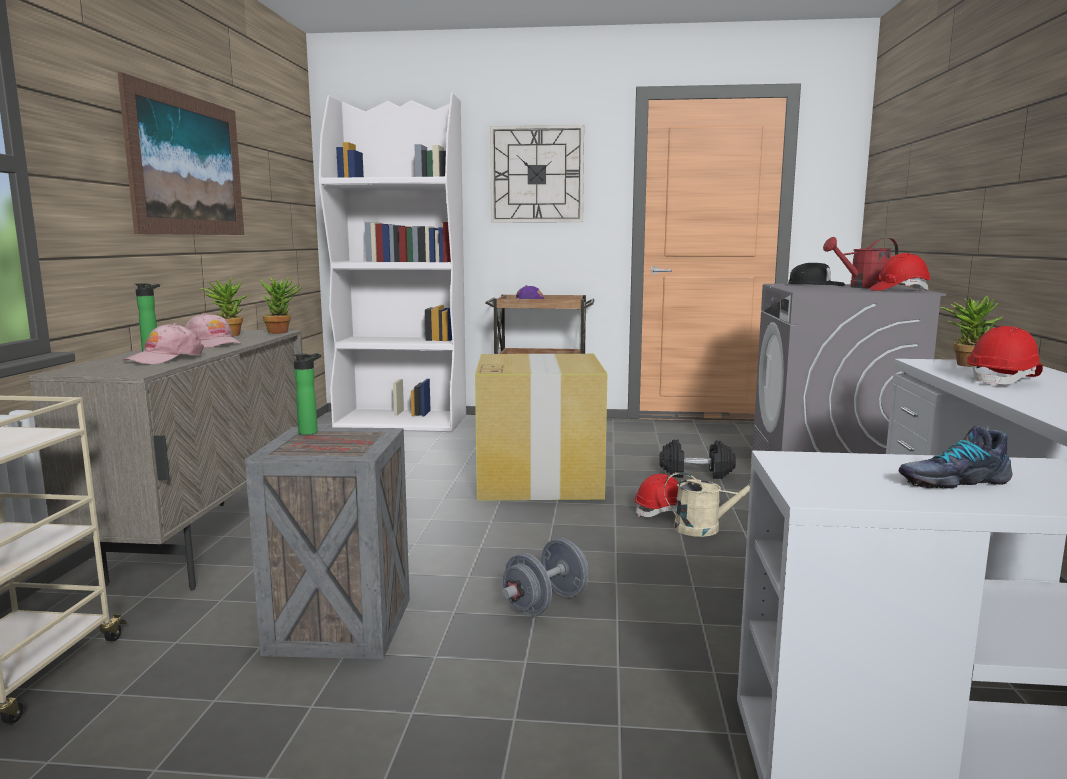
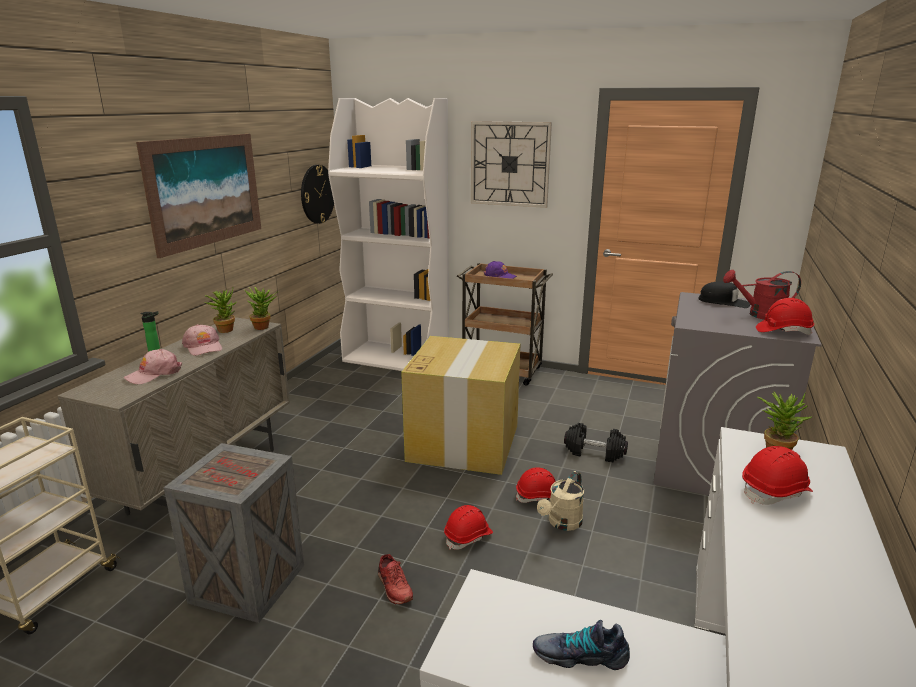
camera: 15 degrees right, 10 degrees up
bottle [293,353,321,435] -> none
grey dumbbell [502,538,588,615] -> red shoe [378,554,413,604]
beige watering can [664,472,750,537] -> beige watering can turned 105 degrees clockwise [537,471,584,531]
none -> wall clock [301,165,334,224]
none -> red hard hat [444,505,493,550]

